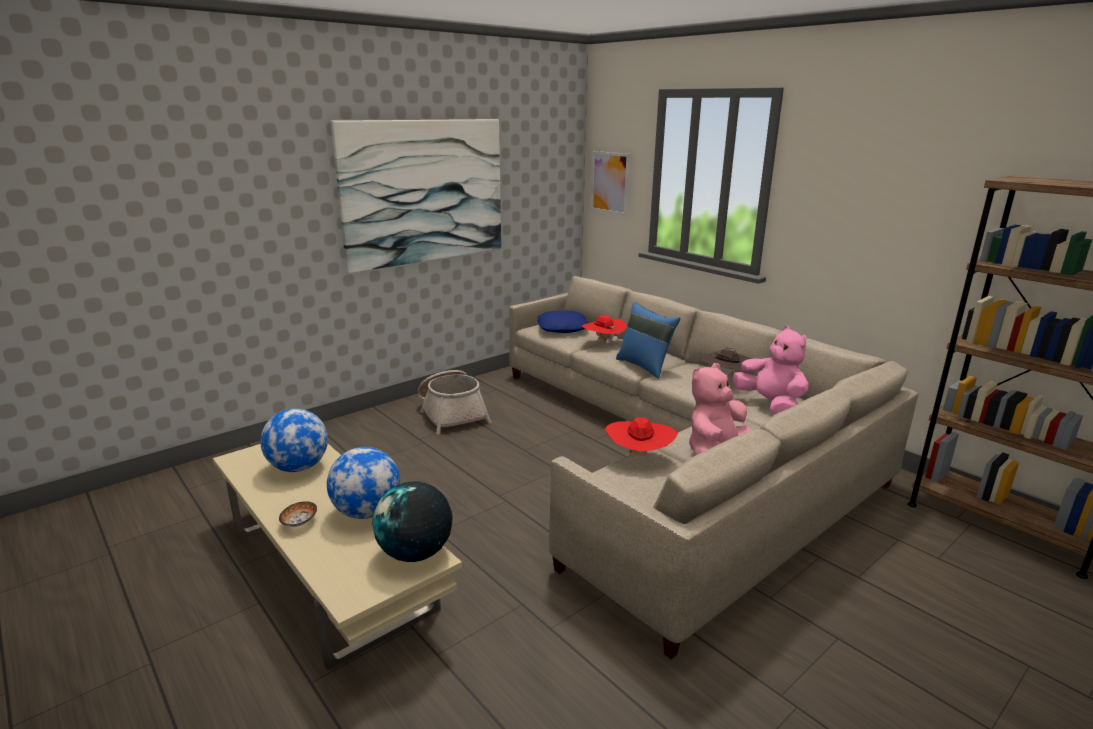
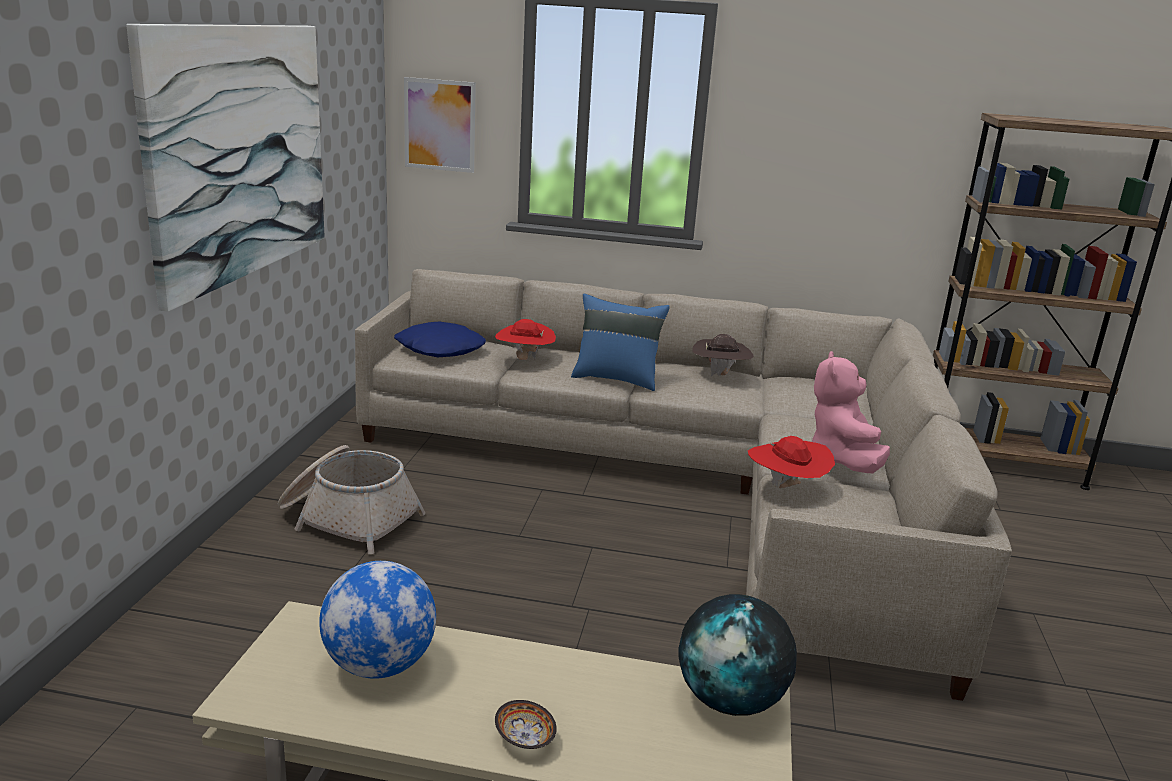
camera: 40 degrees left, 0 degrees up
globe [327,447,400,519] -> none
pink plush toy [733,326,809,414] -> none

